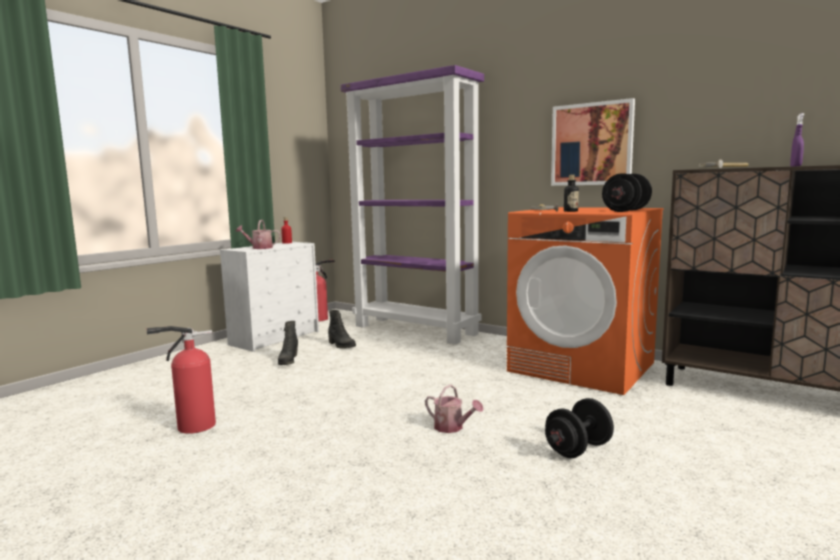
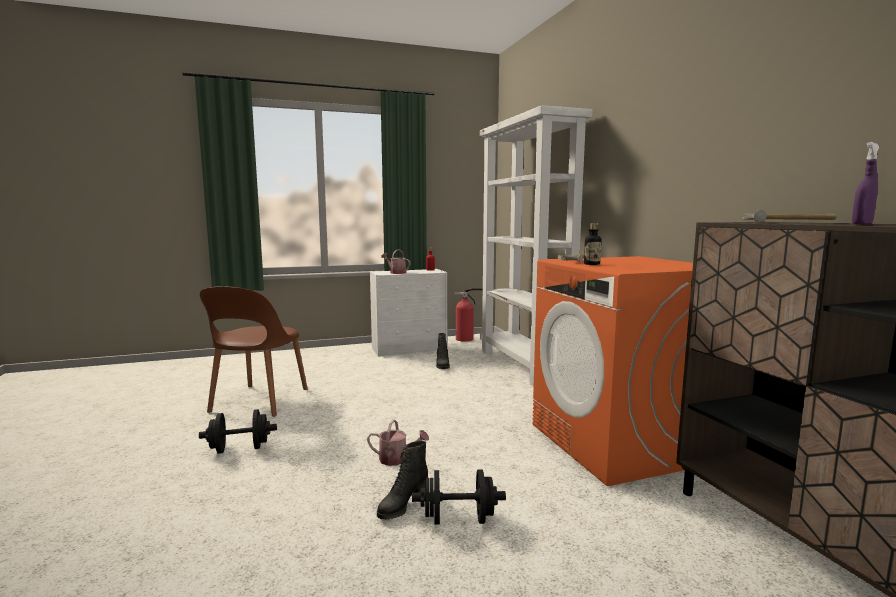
camera: 35 degrees right, 0 degrees up
fire extinguisher [147,326,216,434] -> brown chair [200,286,308,417]
black boot [278,321,298,365] -> black boot moved to [377,441,428,520]
purple bookcase [341,65,484,344] -> white bookcase [480,105,593,386]
watering can [425,385,484,433] -> watering can turned 60 degrees counterclockwise [367,419,429,466]
picture [551,98,635,186] -> none
black dumbbell [602,174,652,212] -> black dumbbell moved to [199,409,277,454]

